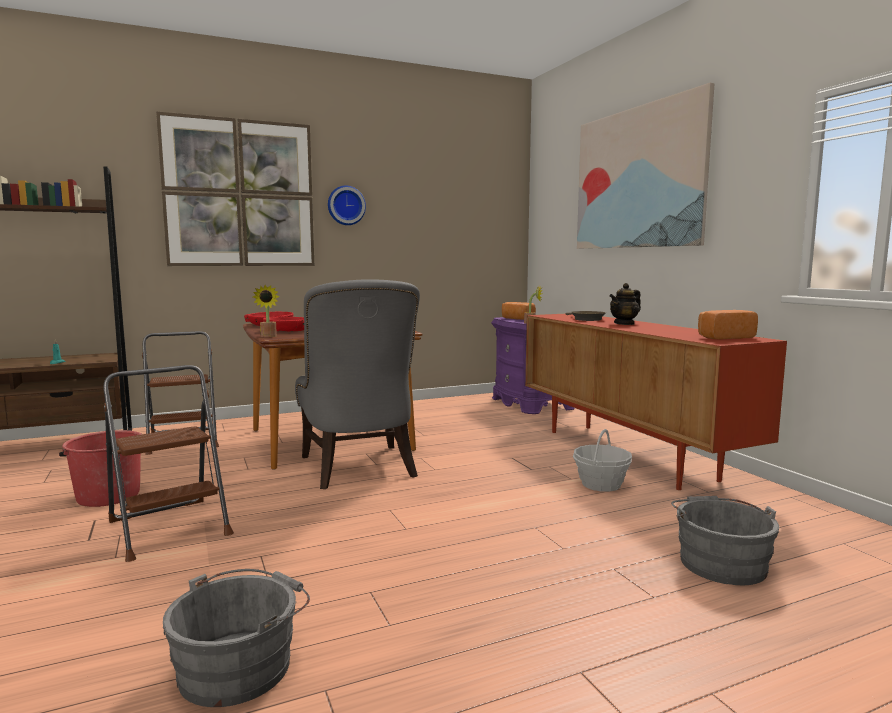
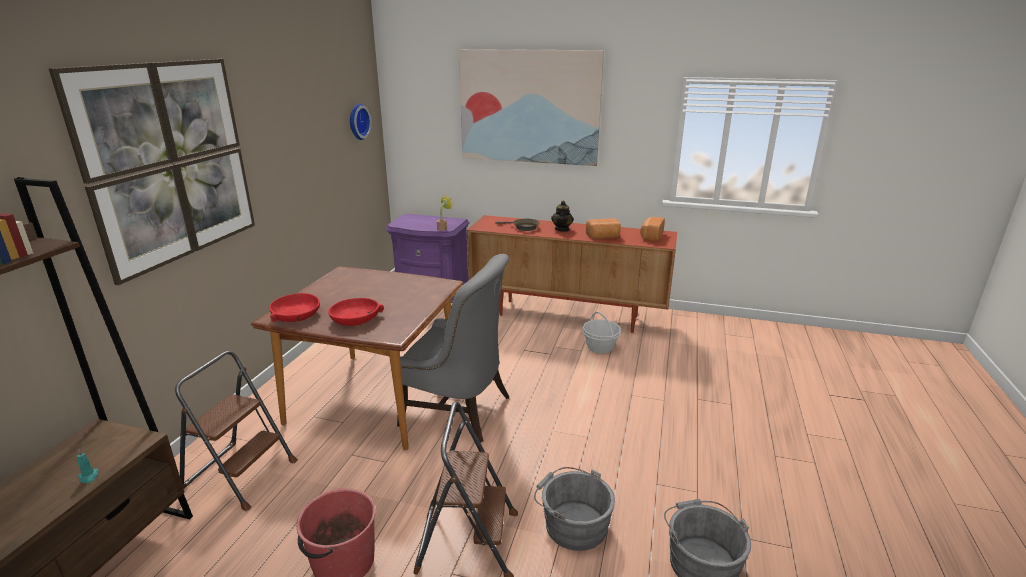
camera: 50 degrees left, 15 degrees up
potted plant [253,285,280,337] -> none
wall clock [328,186,366,225] -> wall clock moved to [350,104,372,140]
bread [502,302,536,320] -> bread moved to [586,218,621,239]
grey bucket [671,496,779,585] -> grey bucket moved to [534,467,615,551]

